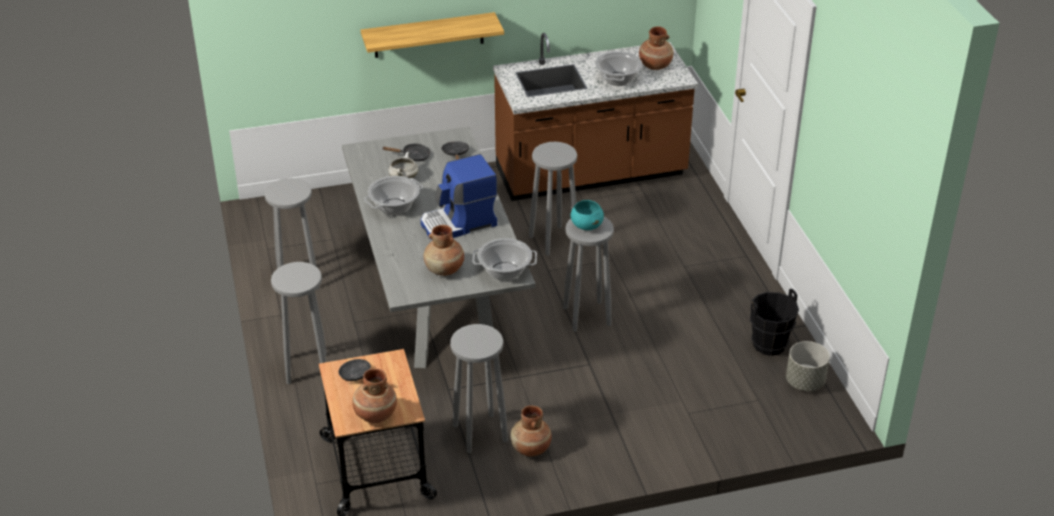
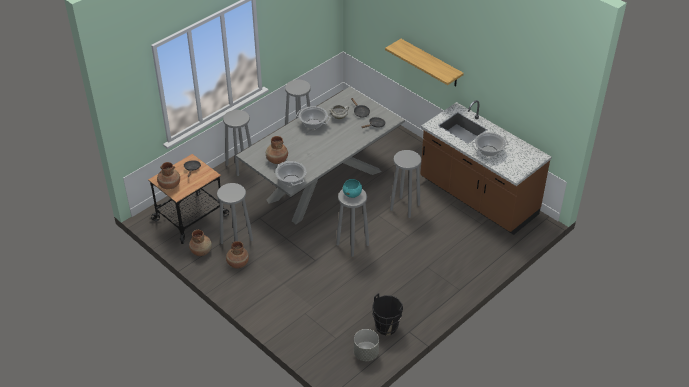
camera: 60 degrees right, 5 degrees up
coffee machine [421,154,497,240] -> none
brown vase [639,26,674,70] -> brown vase moved to [189,230,212,256]

